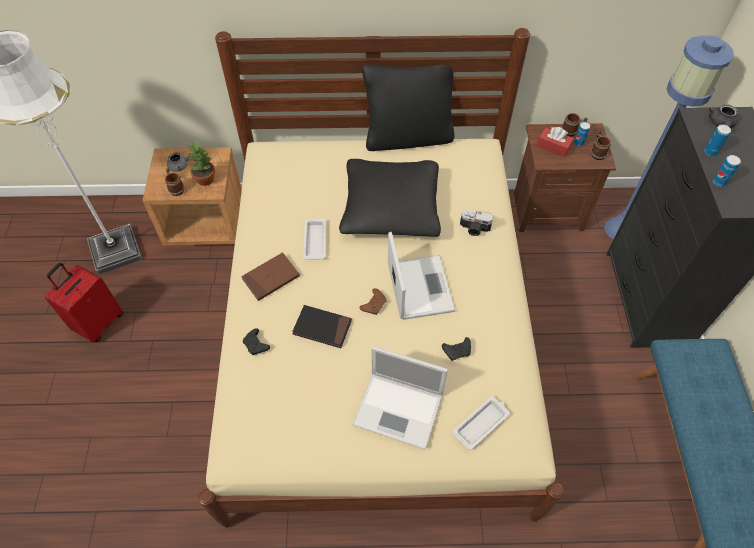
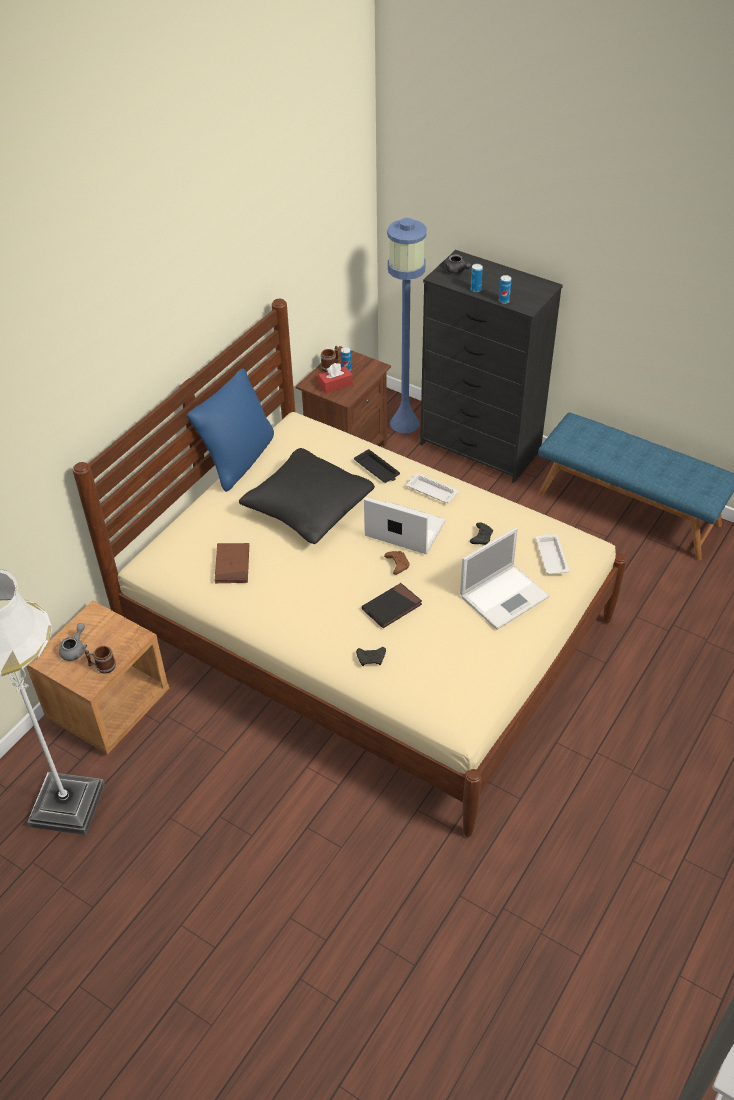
camera: 55 degrees left, 10 degrees down
red suitcase [45,263,123,342] -> none
potted plant [187,139,215,186] -> none
brown book [241,252,300,301] -> brown book moved to [215,543,249,583]
white tray [303,218,326,260] -> white tray moved to [407,473,458,503]
black pillow [362,64,455,151] -> blue pillow [187,362,274,492]
camera [460,210,494,236] -> black tray [354,449,400,483]
mug [591,131,611,160] -> none

